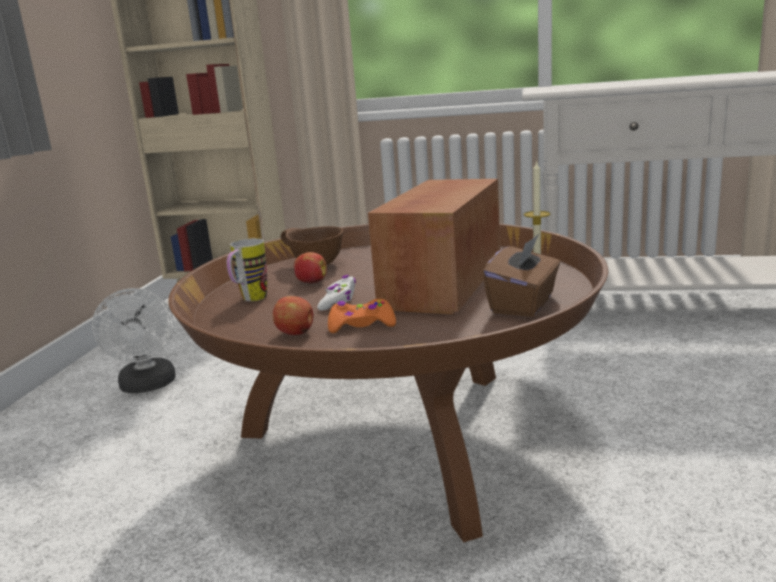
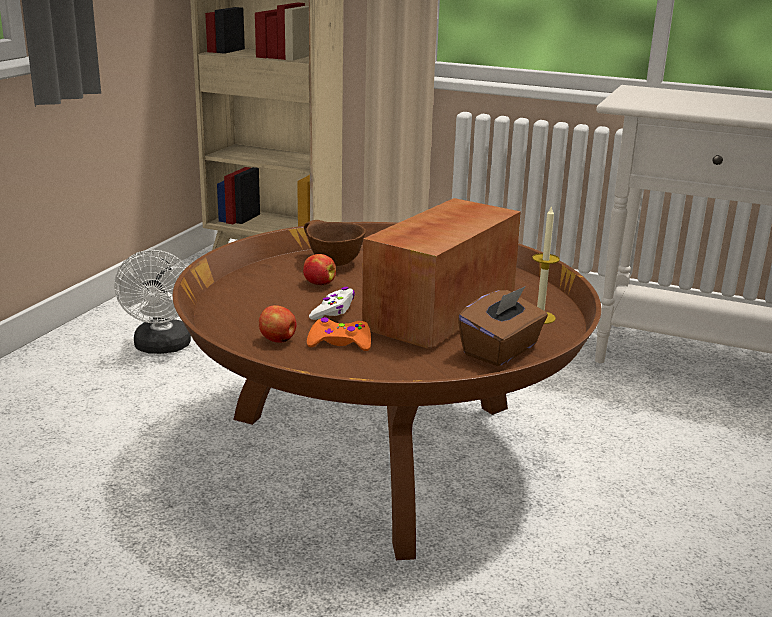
camera: 10 degrees right, 5 degrees up
mug [227,238,267,301] -> none

